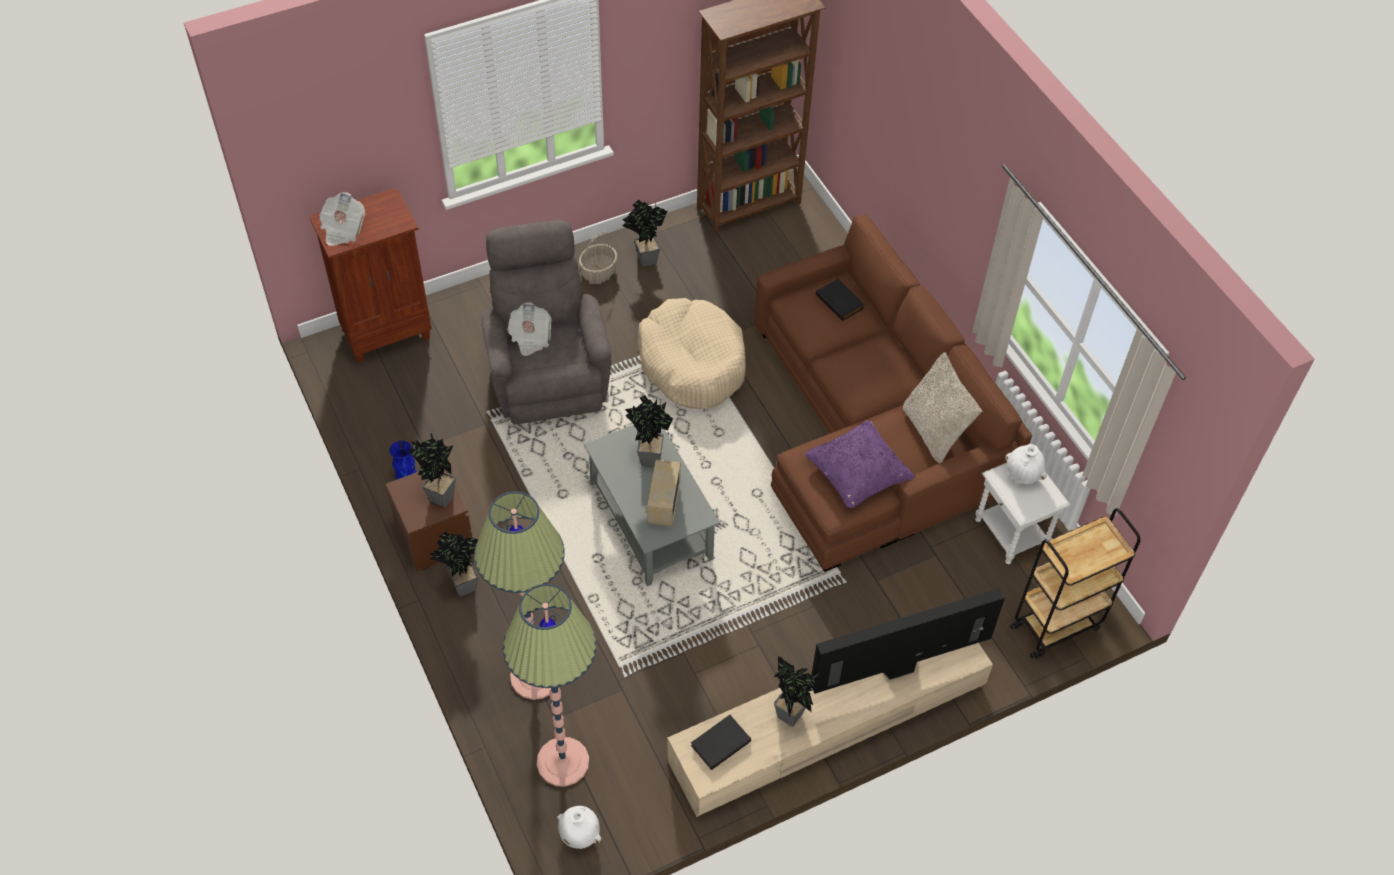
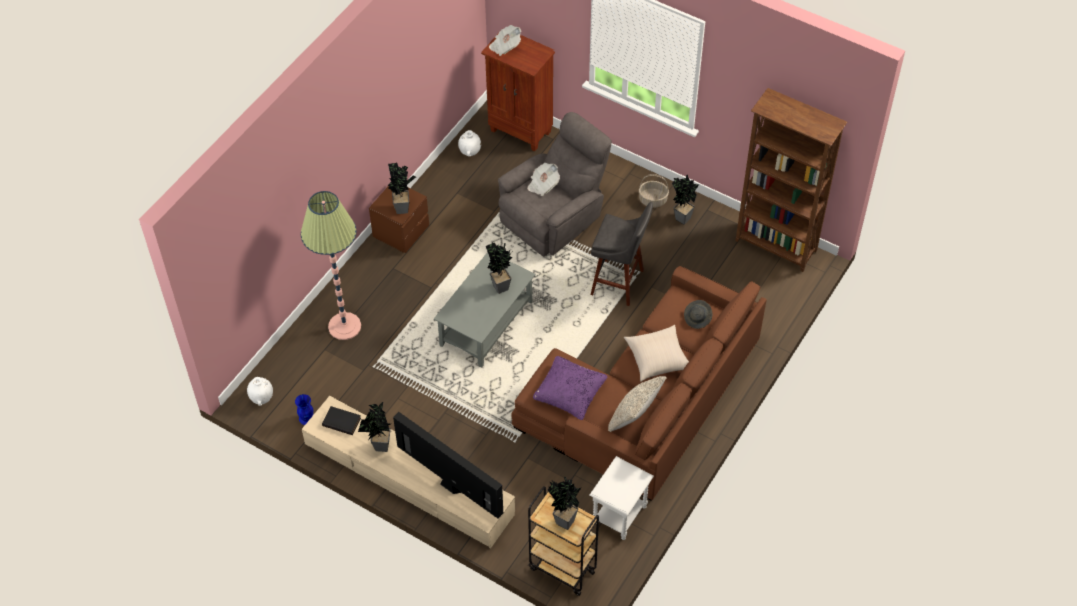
camera: 60 degrees right, 0 degrees up
blue vase [390,441,417,480] -> blue vase moved to [295,394,314,425]
potted plant [430,529,478,597] -> potted plant moved to [548,477,581,530]
floor lamp [503,584,597,787] -> none
beige dog bed [638,298,746,409] -> grey stool [591,202,653,306]
radio [646,460,681,526] -> none
black book [816,279,865,321] -> grey hat [684,300,712,329]
white vase [1005,444,1047,484] -> white vase moved to [458,130,481,157]
none -> beige pillow [624,325,689,382]

